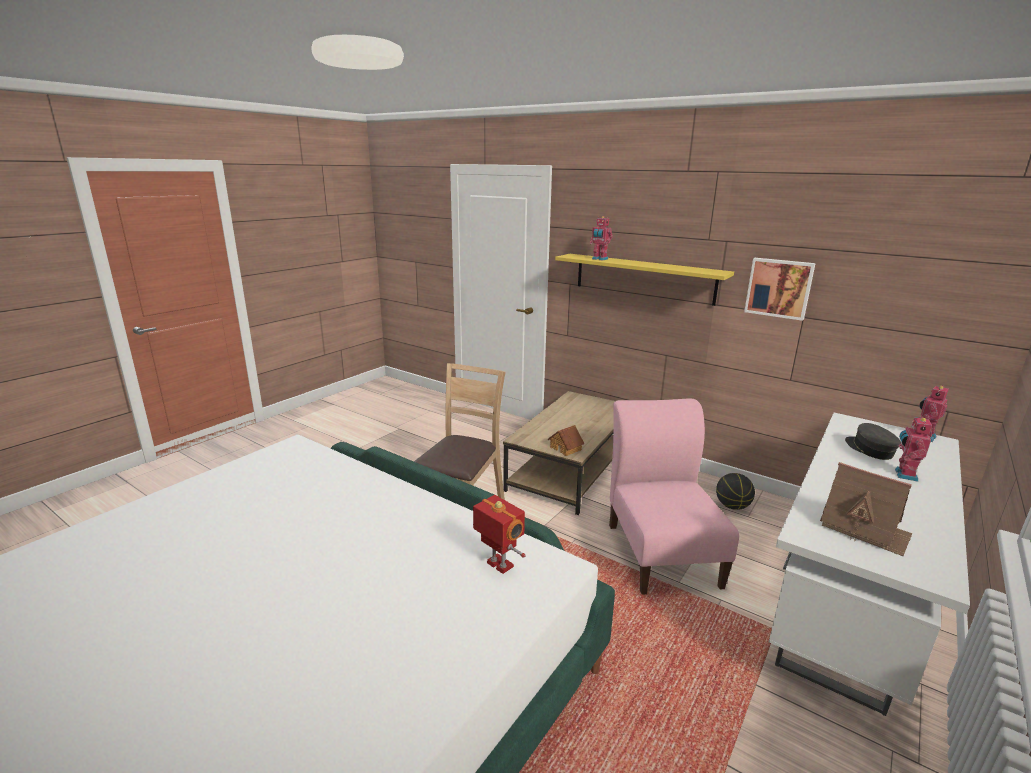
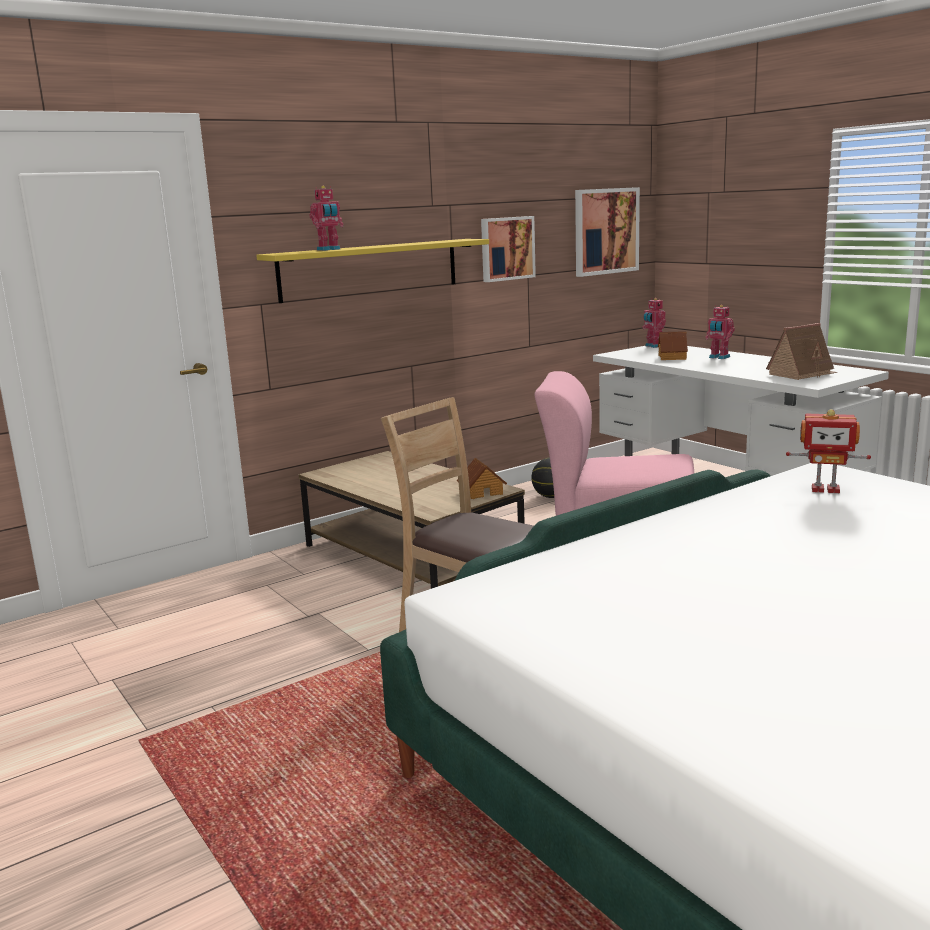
camera: 70 degrees left, 5 degrees down
toy robot [473,495,526,574] -> toy robot turned 135 degrees counterclockwise [786,409,871,493]
grey cap [845,423,901,460] -> toy house [658,331,688,360]
none -> picture [575,187,640,277]

